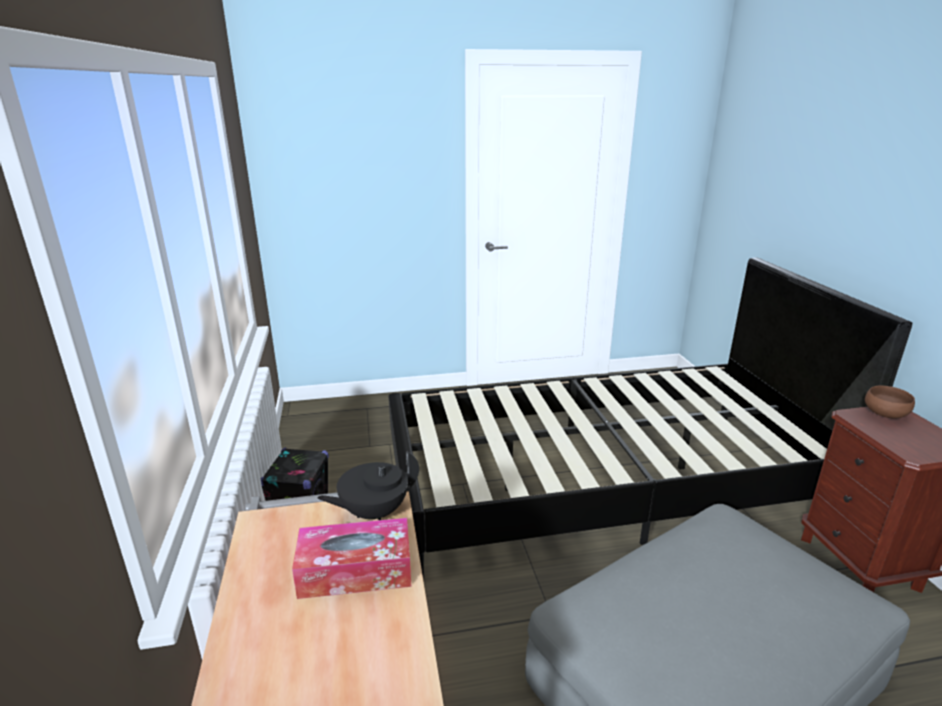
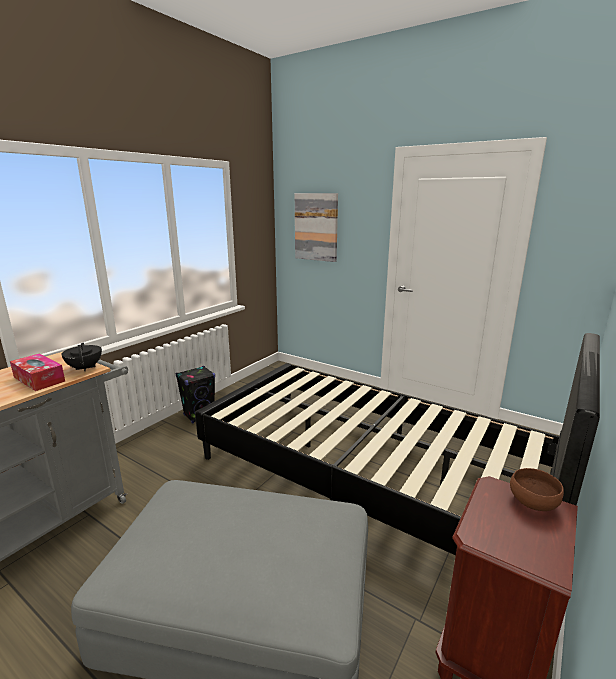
camera: 45 degrees right, 5 degrees down
black teapot [317,451,419,520] -> black teapot turned 45 degrees clockwise [61,343,102,371]
none -> picture [295,193,338,262]

